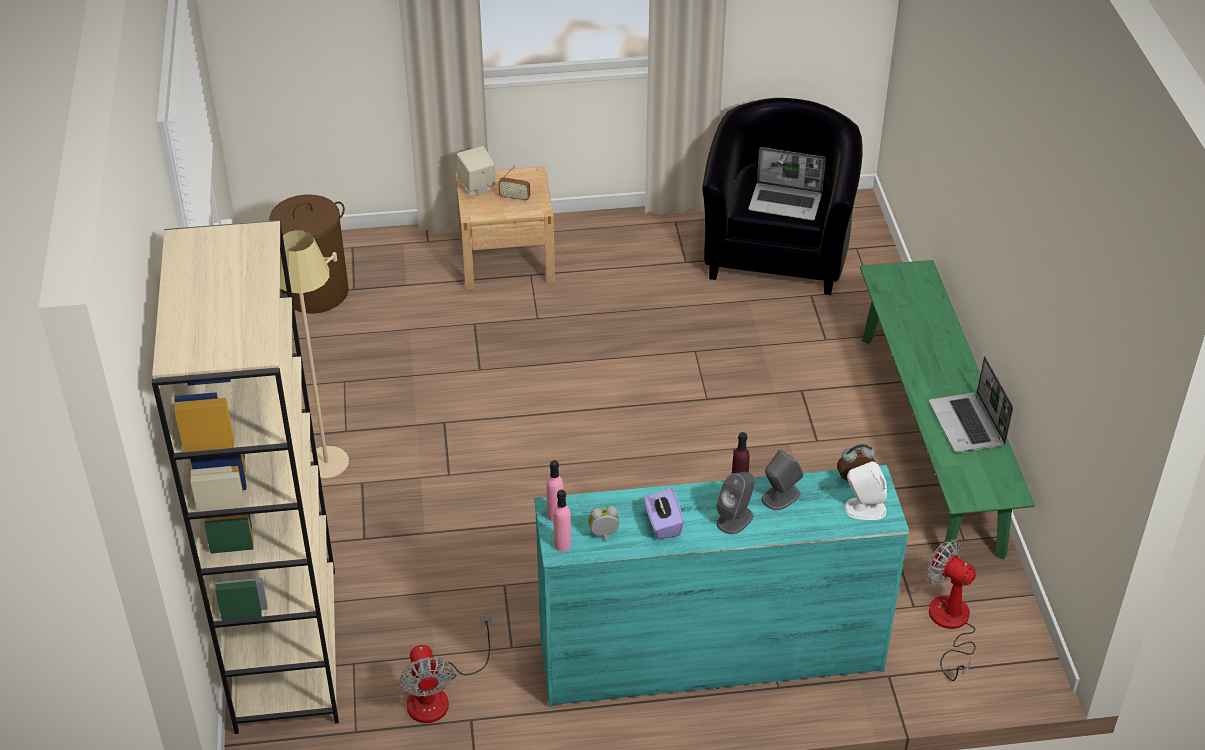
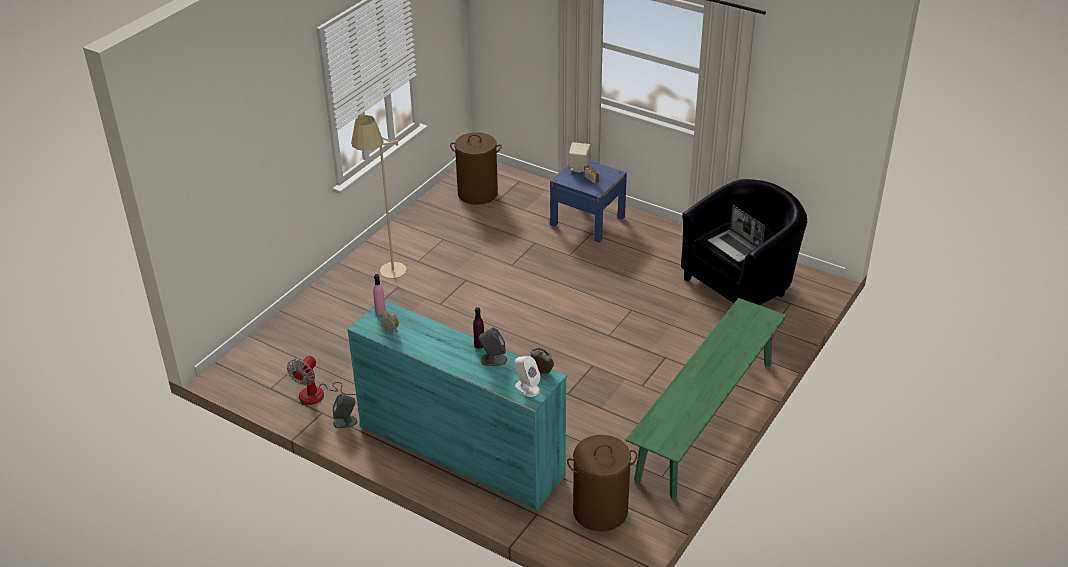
camera: 40 degrees right, 5 degrees down
beige bookcase [152,220,339,734] -> none
beige nightstand [455,166,555,290] -> blue nightstand [550,161,627,243]
pink bottle [553,490,571,552] -> none
purple tissue box [644,488,684,539] -> none
grey speaker [716,472,755,535] -> grey speaker moved to [333,394,357,428]
fan [926,539,976,681] -> brown laundry basket [567,435,637,532]
laptop [929,356,1013,453] -> none

